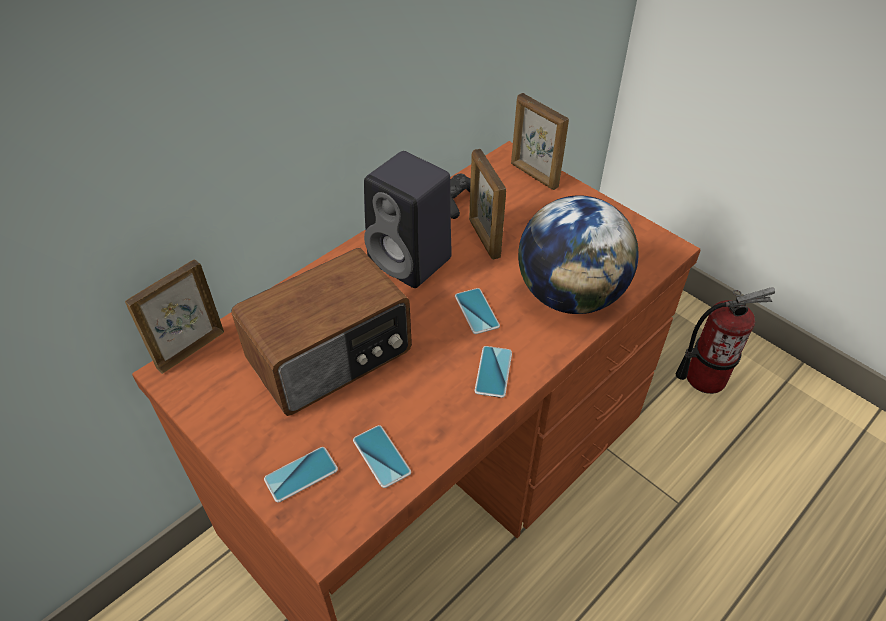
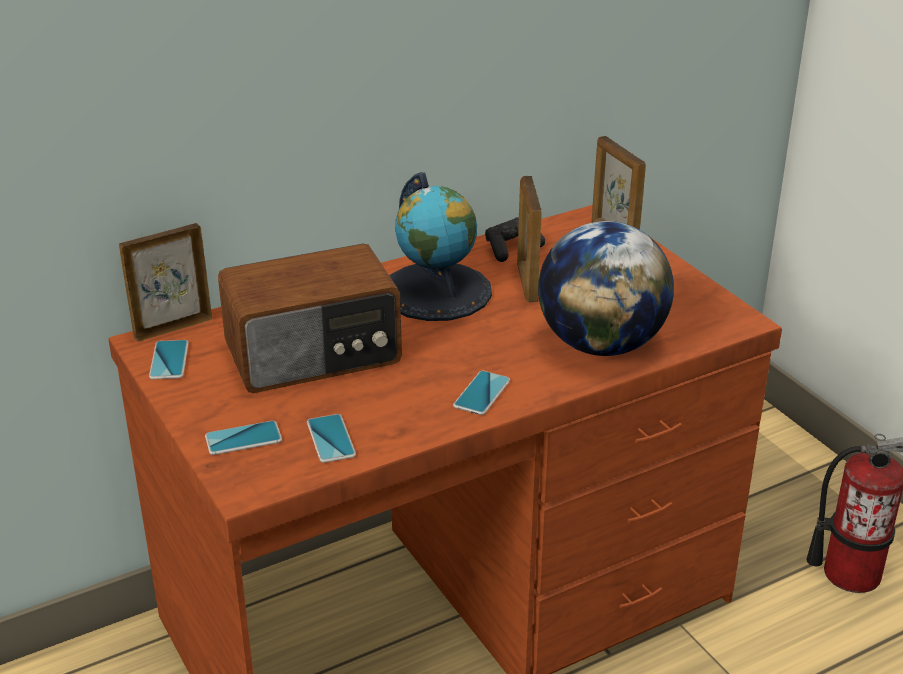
camera: 15 degrees right, 15 degrees down
black speaker [364,151,452,288] -> globe [389,172,492,321]
phone [455,288,500,334] -> phone moved to [149,340,189,379]

